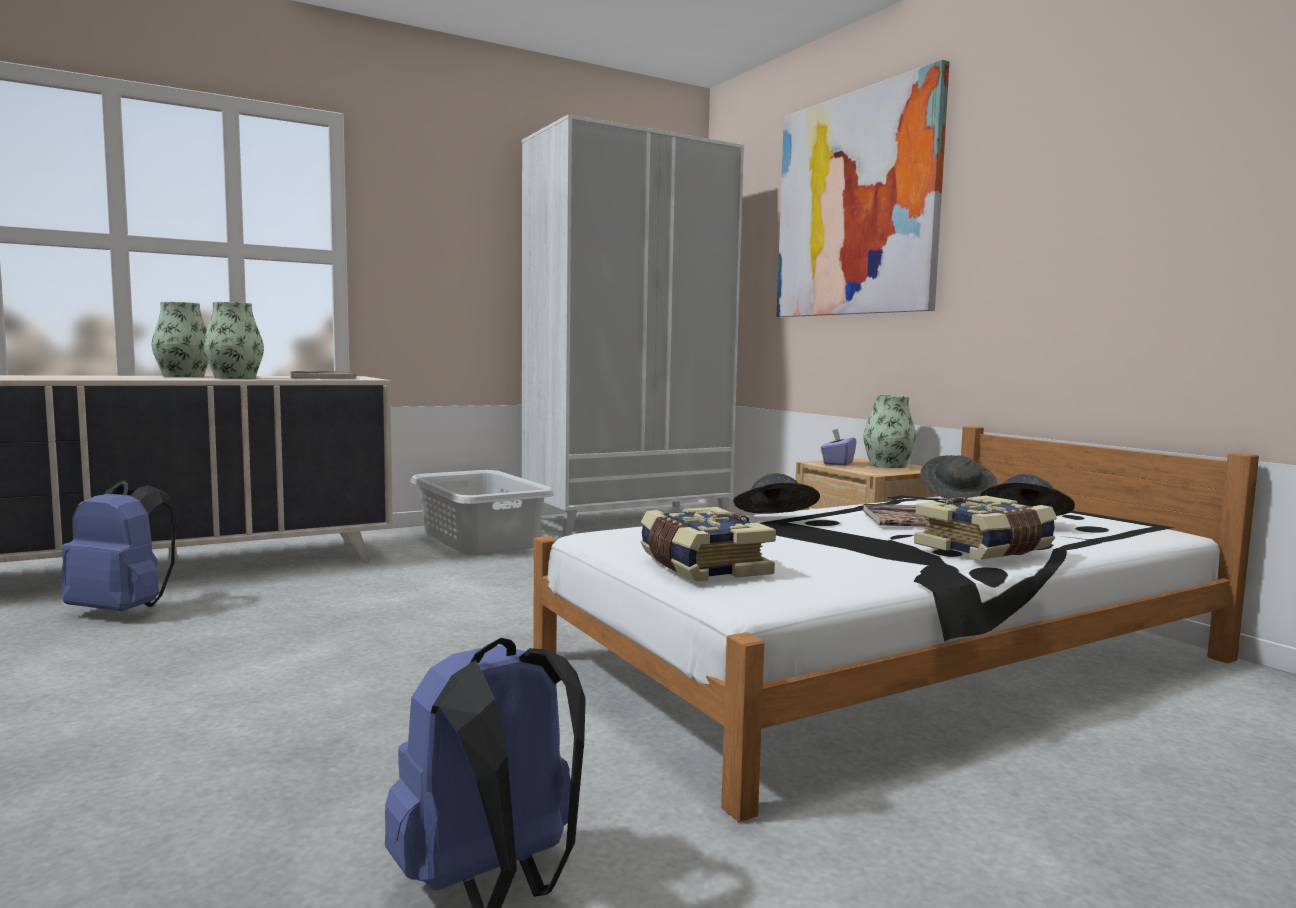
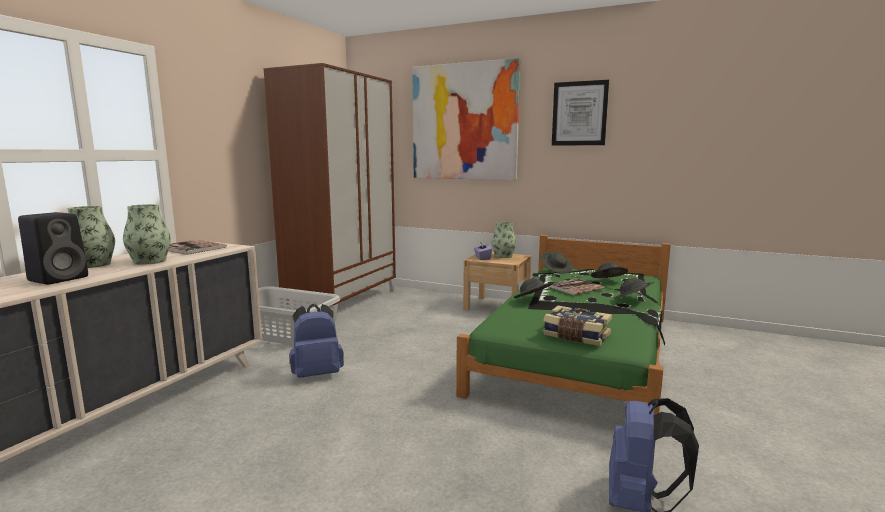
camera: 35 degrees left, 5 degrees up
blue backpack [61,480,176,611] -> blue backpack moved to [289,304,344,378]
white wardrobe [522,114,744,537] -> brown wardrobe [263,63,396,321]
white bed [533,426,1259,822] -> green bed [456,235,671,441]
book [914,495,1057,560] -> grey hat [614,278,655,299]
none -> black speaker [18,212,88,285]
none -> picture [552,80,609,146]

